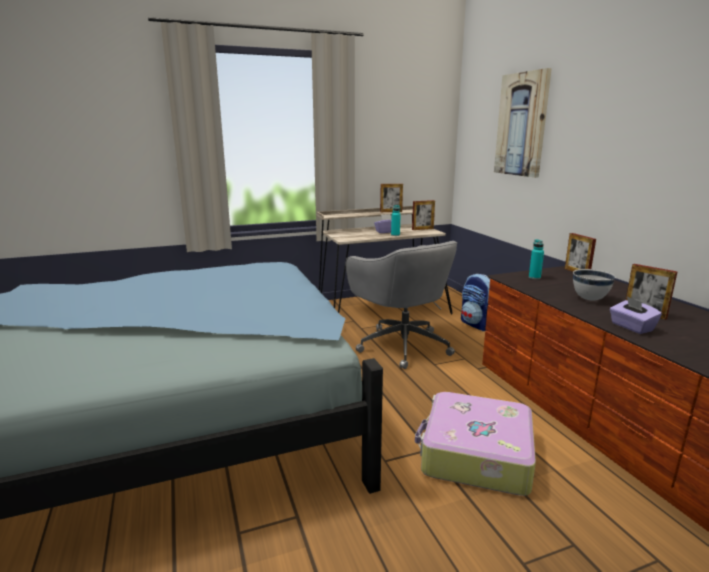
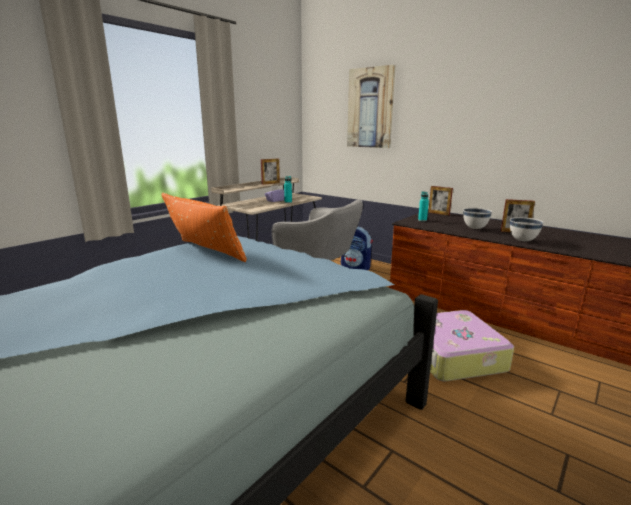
camera: 30 degrees left, 0 degrees up
picture frame [412,200,435,230] -> none
purple tissue box [610,297,662,334] -> white bowl [510,217,544,241]
none -> orange pillow [162,193,247,262]

